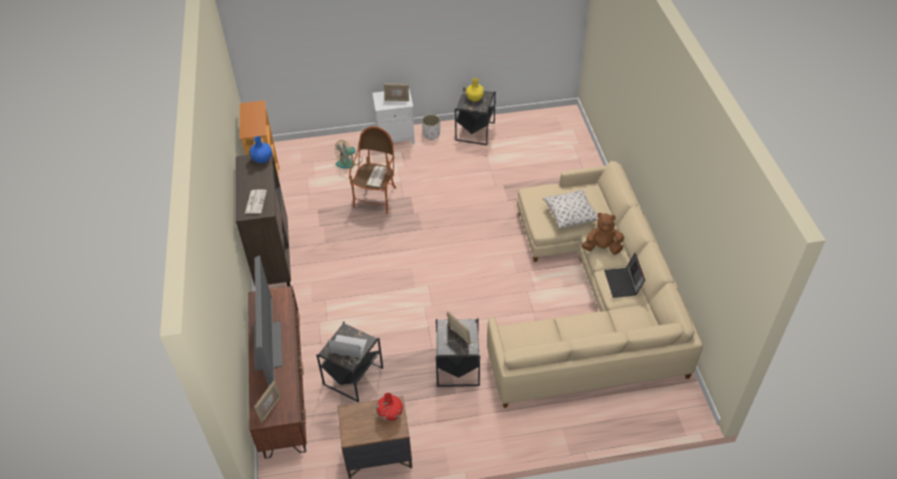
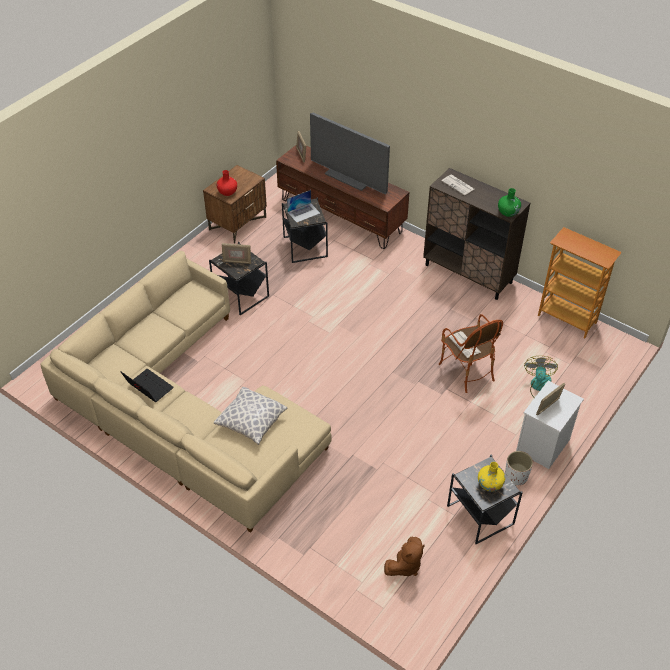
camera: 135 degrees right, 0 degrees up
blue vase [249,136,272,163] -> green vase [498,188,521,217]
brown plush toy [582,213,624,255] -> brown plush toy moved to [384,536,425,576]

